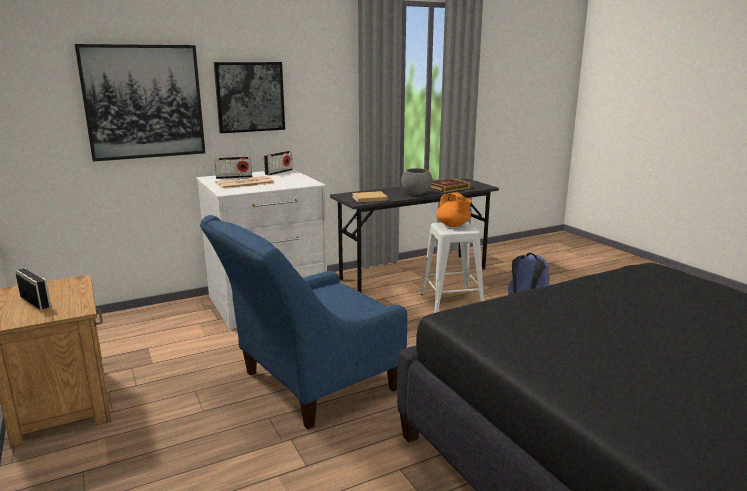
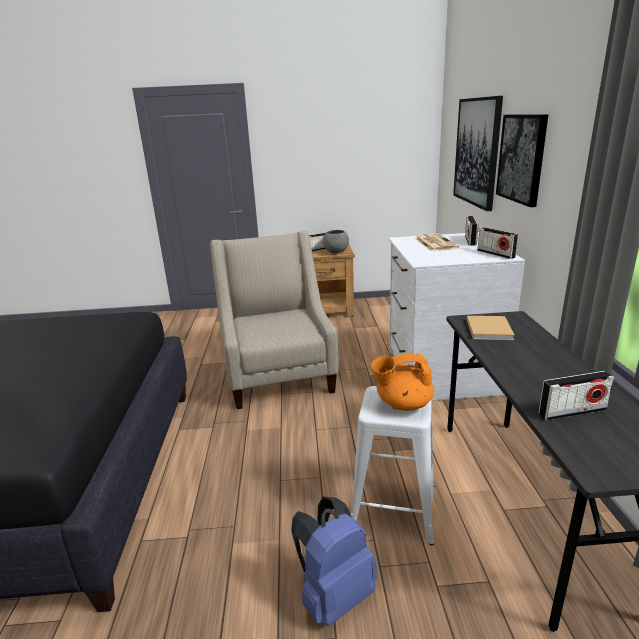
camera: 115 degrees right, 5 degrees up
blue armchair [200,215,407,429] -> beige armchair [210,231,339,409]
grey bowl [401,168,433,195] -> grey bowl moved to [323,230,349,253]
book [430,178,470,193] -> radio [538,371,614,421]

